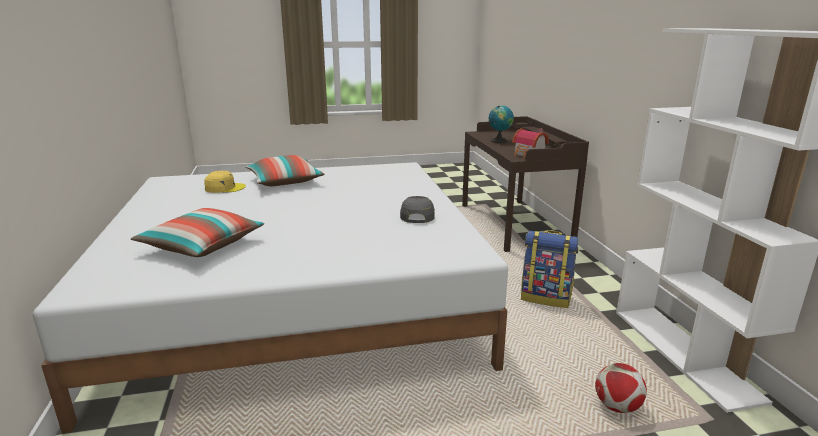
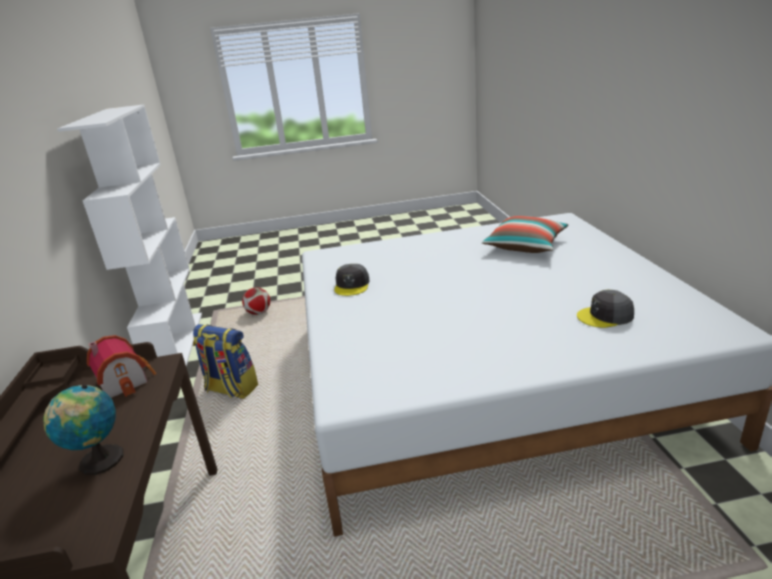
camera: 175 degrees left, 5 degrees up
yellow cap [204,171,246,193] -> grey cap [577,290,634,328]
pillow [246,155,324,186] -> none

